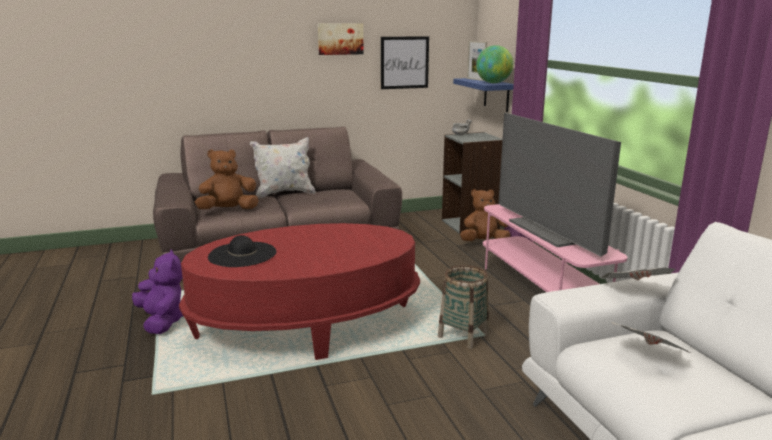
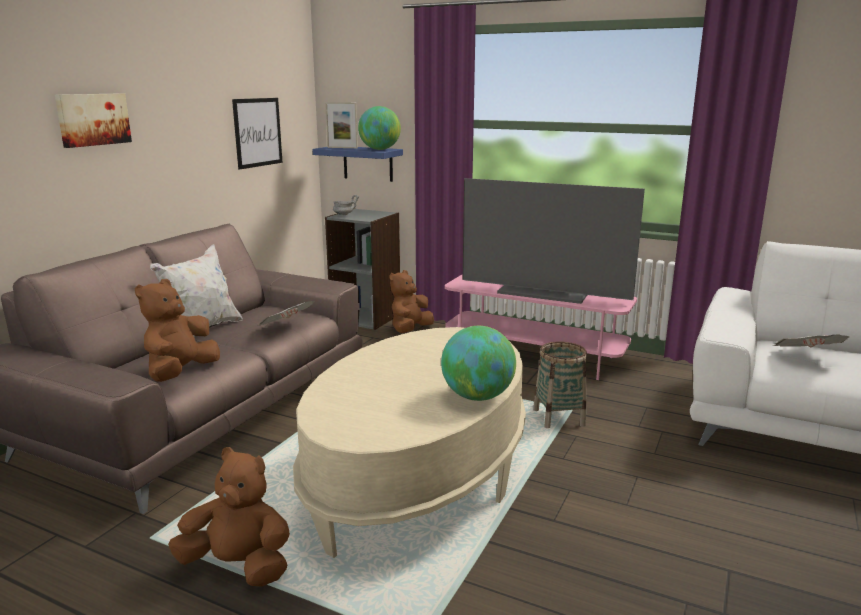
camera: 45 degrees left, 0 degrees up
purple plush toy [132,249,183,334] -> brown plush toy [168,447,290,587]
red coffee table [179,223,420,360] -> beige coffee table [293,327,526,558]
black hat [208,235,277,267] -> none
picture [318,23,364,55] -> picture moved to [55,93,132,148]
newspaper [602,268,676,280] -> newspaper moved to [257,301,315,326]
none -> globe [441,326,516,401]

